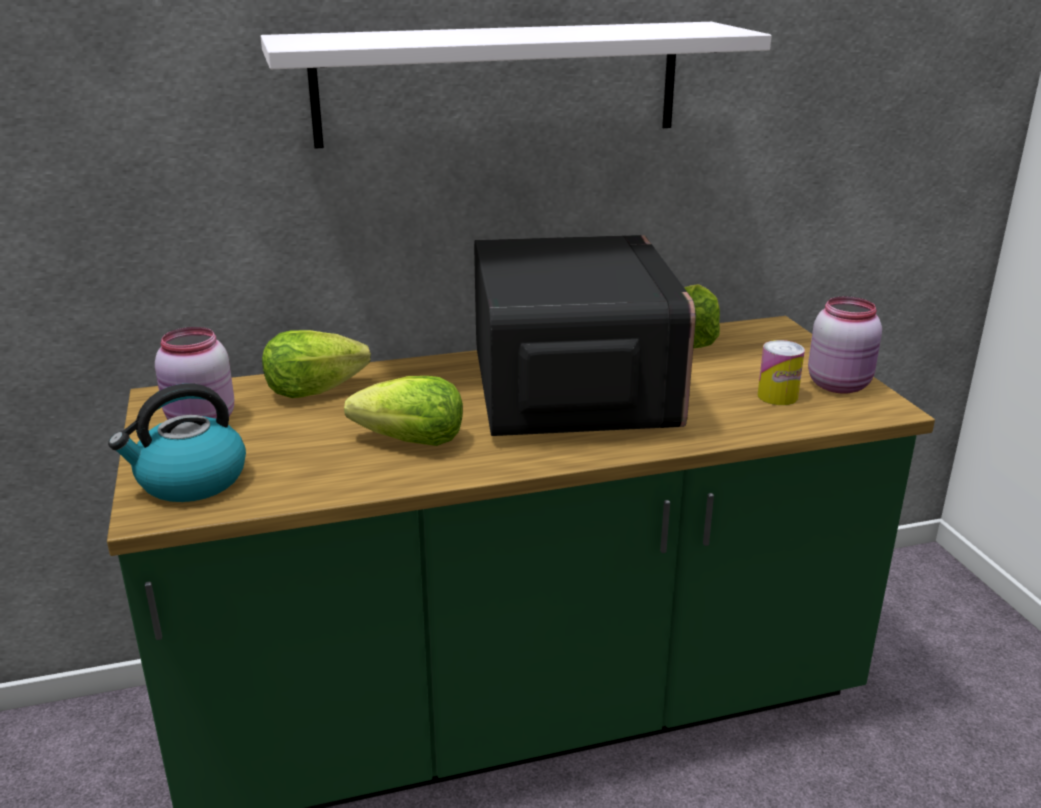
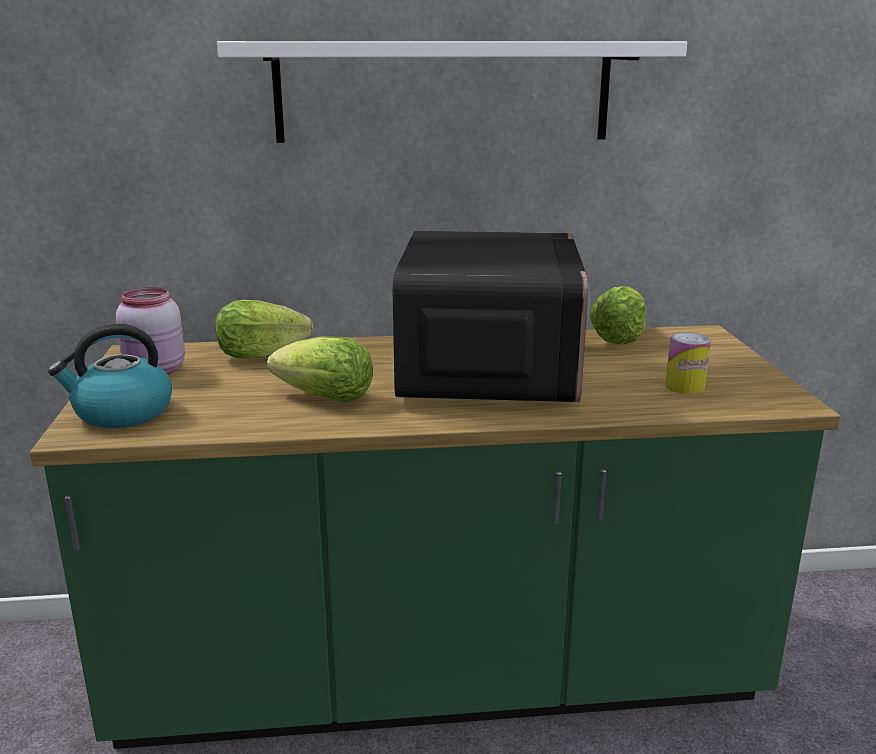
camera: 10 degrees right, 5 degrees down
pink jar [808,296,882,394] -> none

